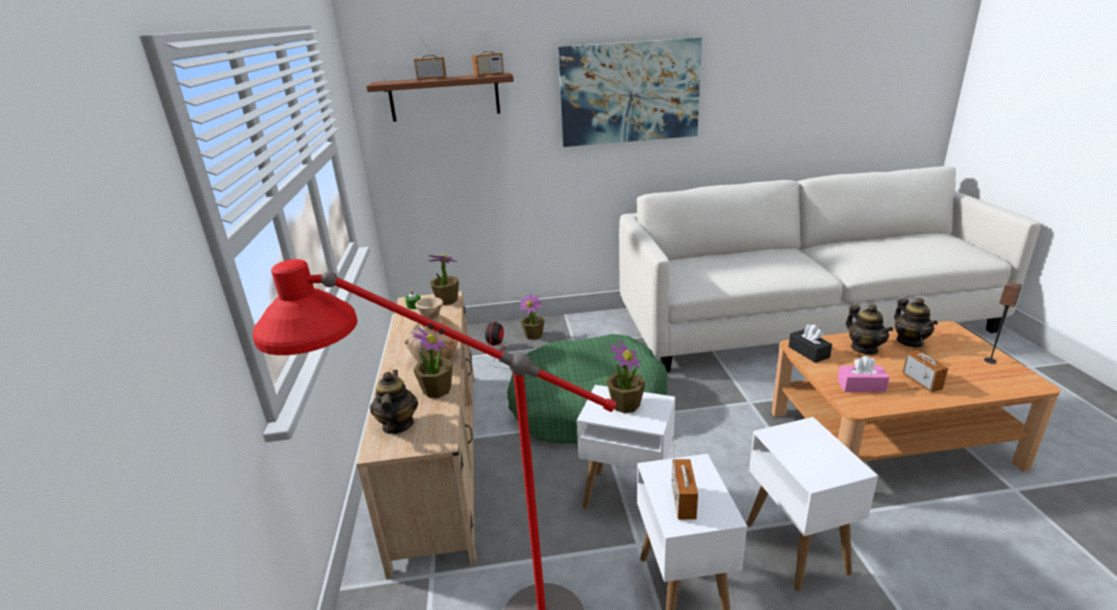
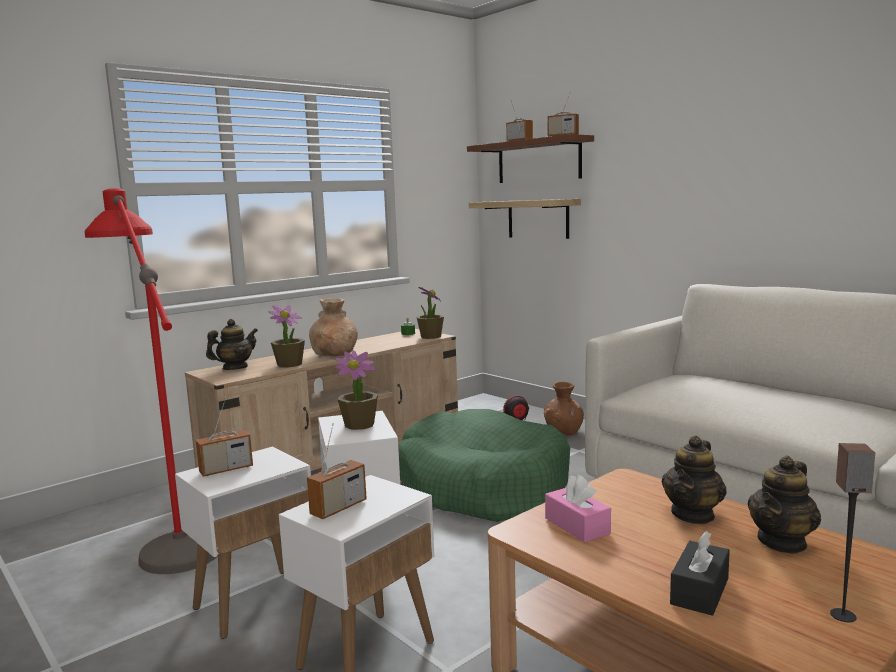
camera: 55 degrees right, 15 degrees down
potted plant [520,294,545,340] -> brown vase [544,382,584,435]
picture [558,37,702,147] -> none
black tissue box [789,324,832,363] -> black tissue box moved to [670,531,730,616]
radio [902,333,948,392] -> radio moved to [307,423,367,519]
none -> shelf [469,199,581,239]

